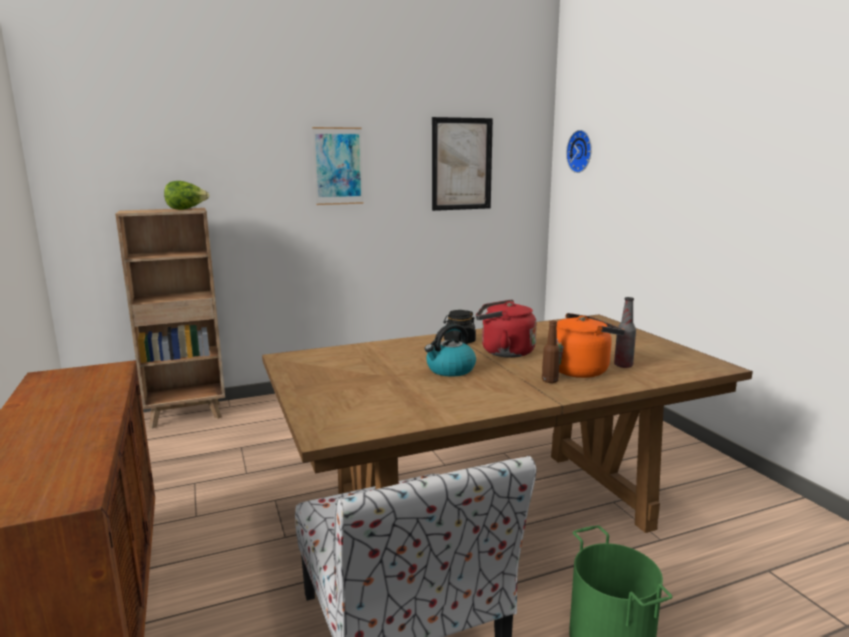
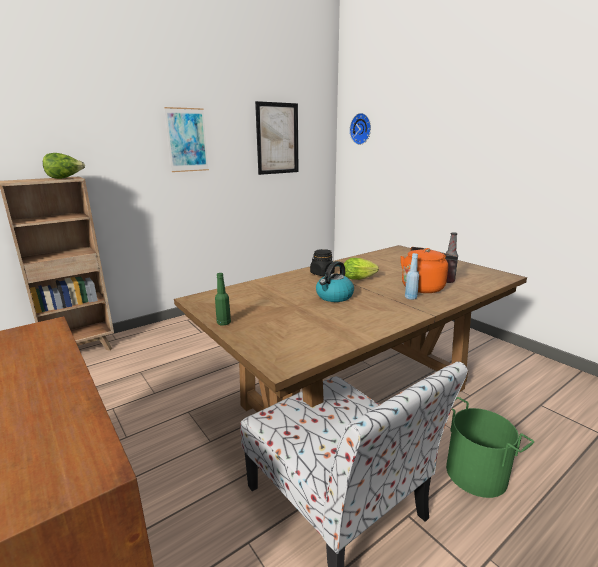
camera: 15 degrees left, 5 degrees up
red kettle [476,300,537,358] -> lettuce [344,258,379,280]
brown bottle [542,320,560,383] -> blue bottle [405,253,419,300]
none -> green bottle [215,273,231,325]

